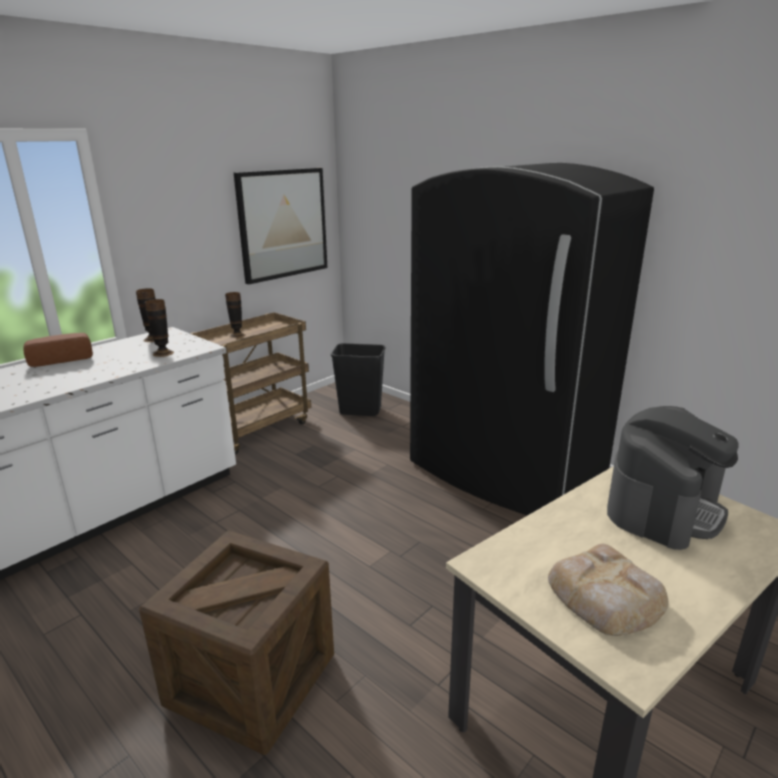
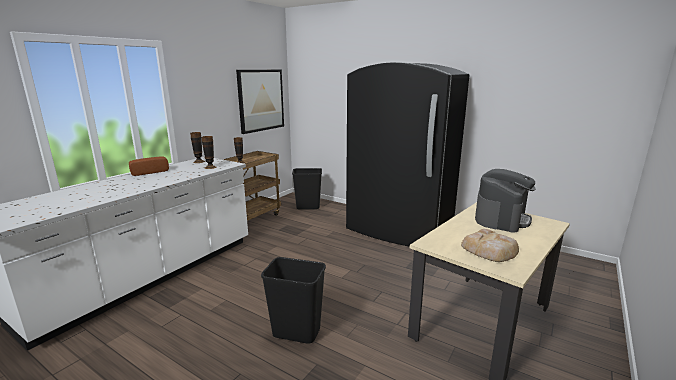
camera: 10 degrees left, 5 degrees down
crate [139,530,334,755] -> black trash can [261,257,326,344]

